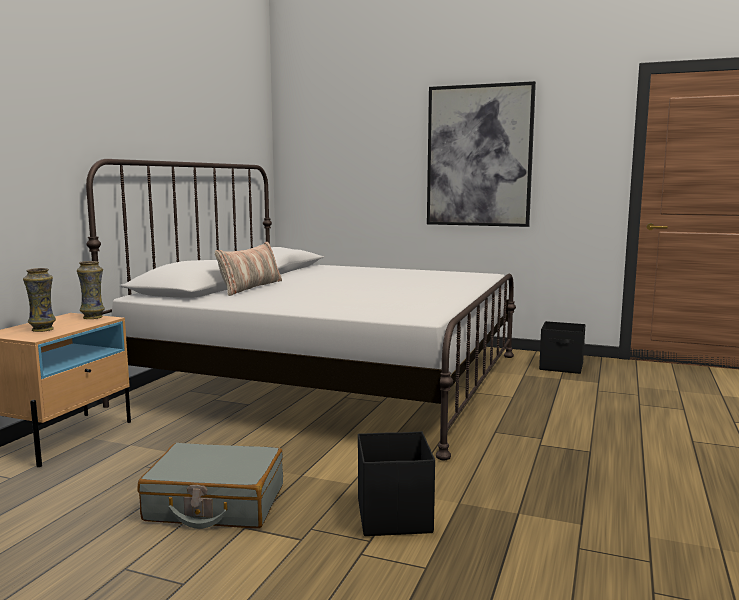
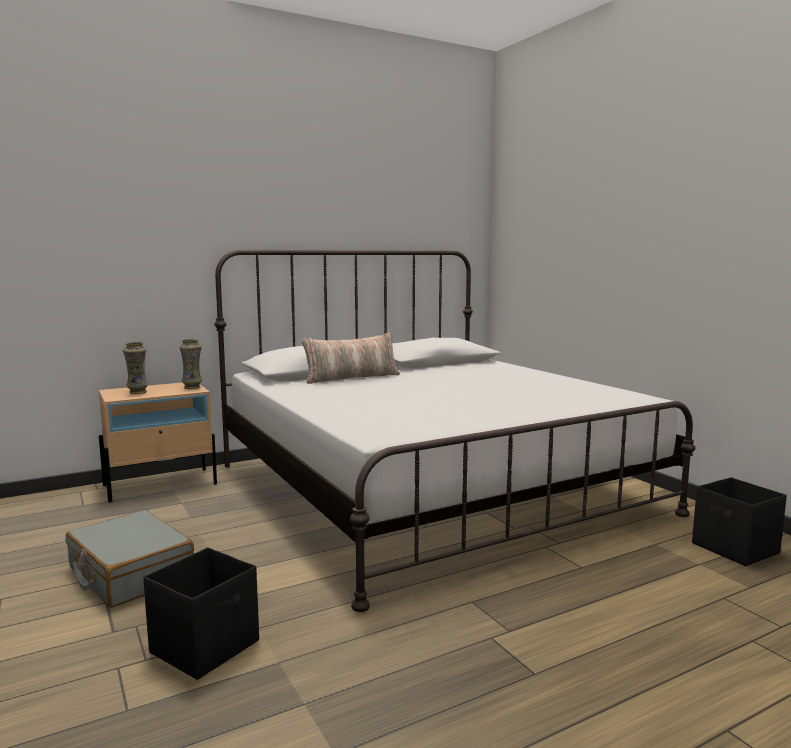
camera: 40 degrees right, 0 degrees up
picture [427,81,536,227] -> none

